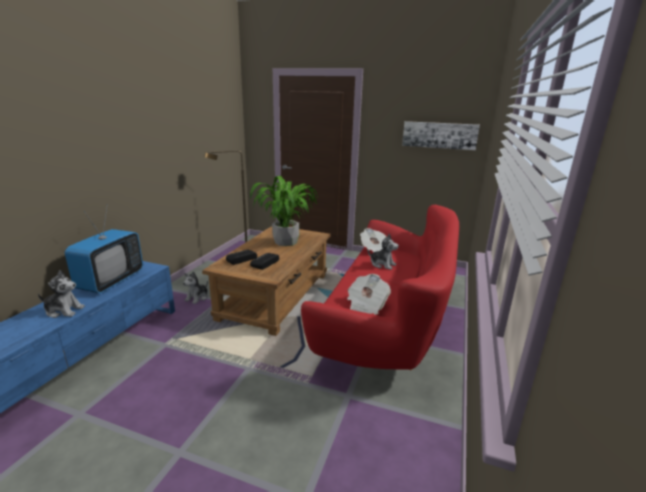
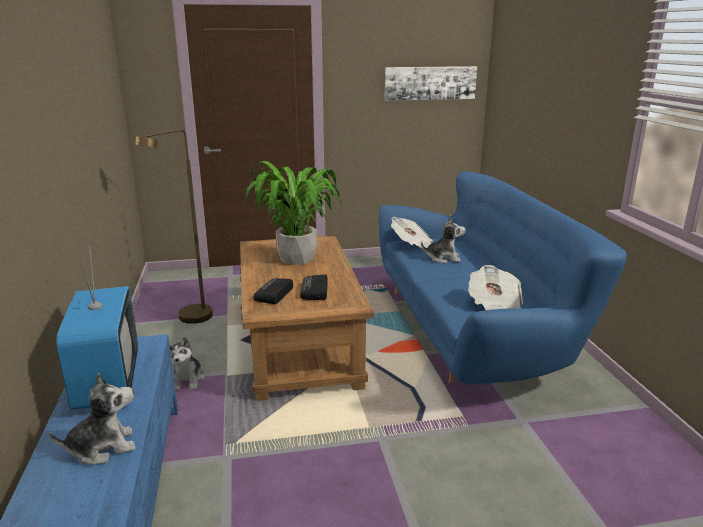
camera: 30 degrees left, 0 degrees up
red sofa [301,205,459,371] -> blue sofa [379,172,627,384]

